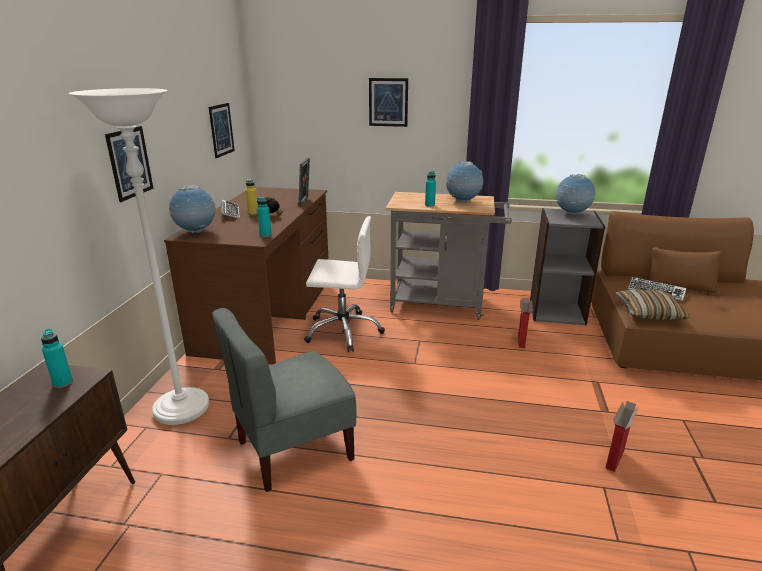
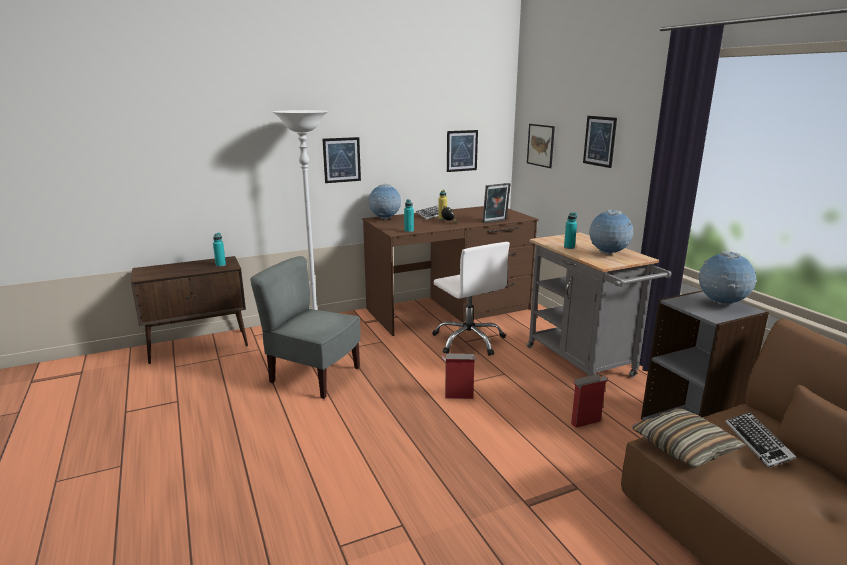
camera: 55 degrees right, 5 degrees down
cardboard box [606,401,639,472] -> cardboard box moved to [442,353,477,399]
none -> picture [527,124,555,168]

